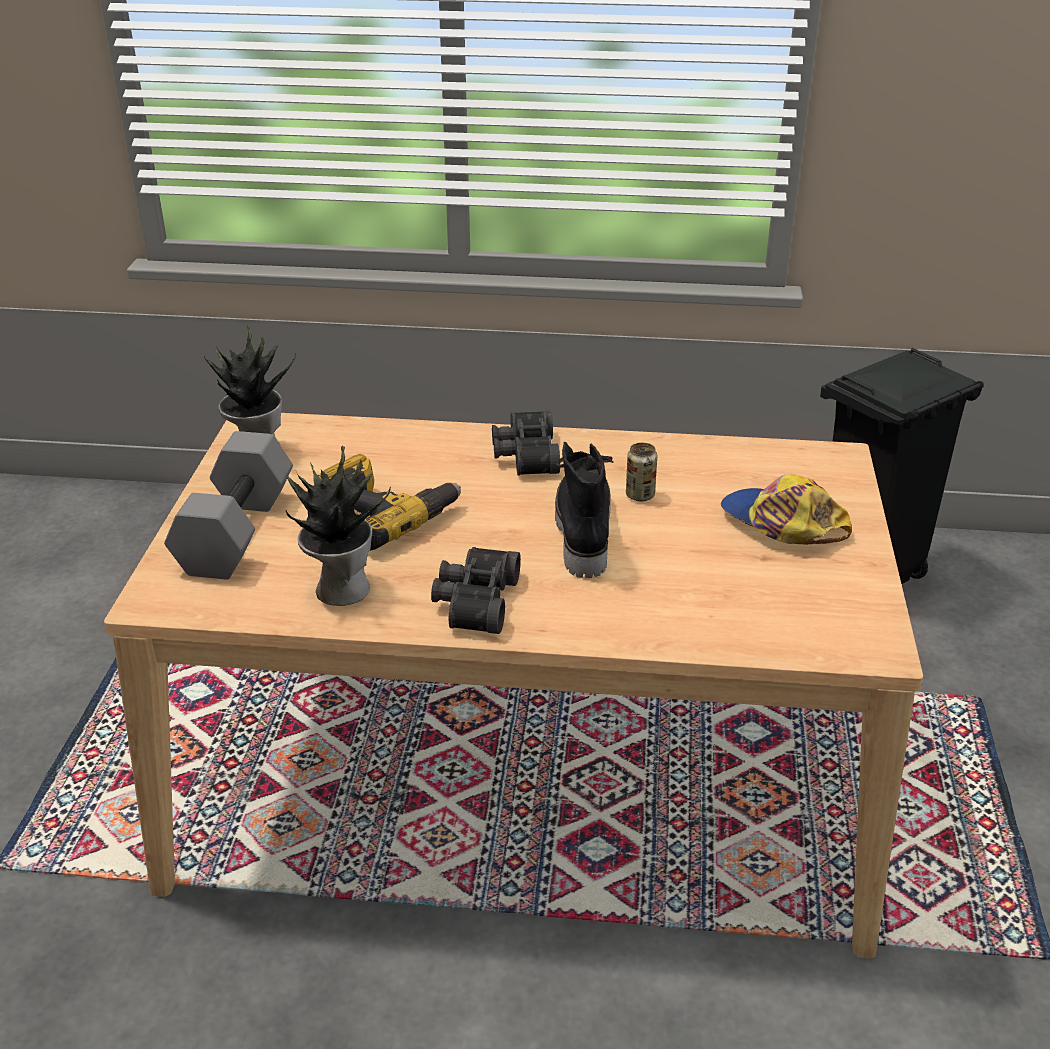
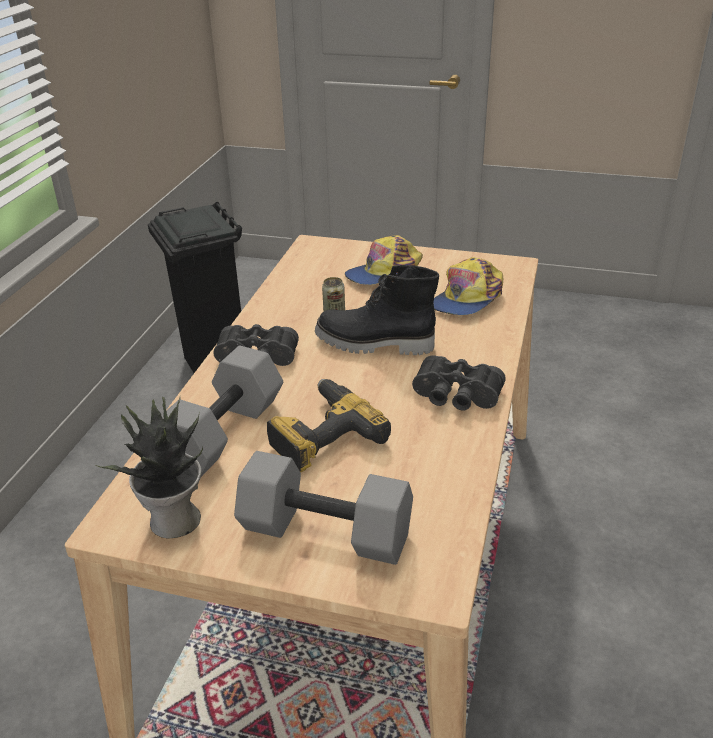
camera: 80 degrees left, 0 degrees up
potted plant [285,446,391,606] -> none
none -> grey dumbbell [161,346,283,477]
none -> cap [433,257,503,315]

